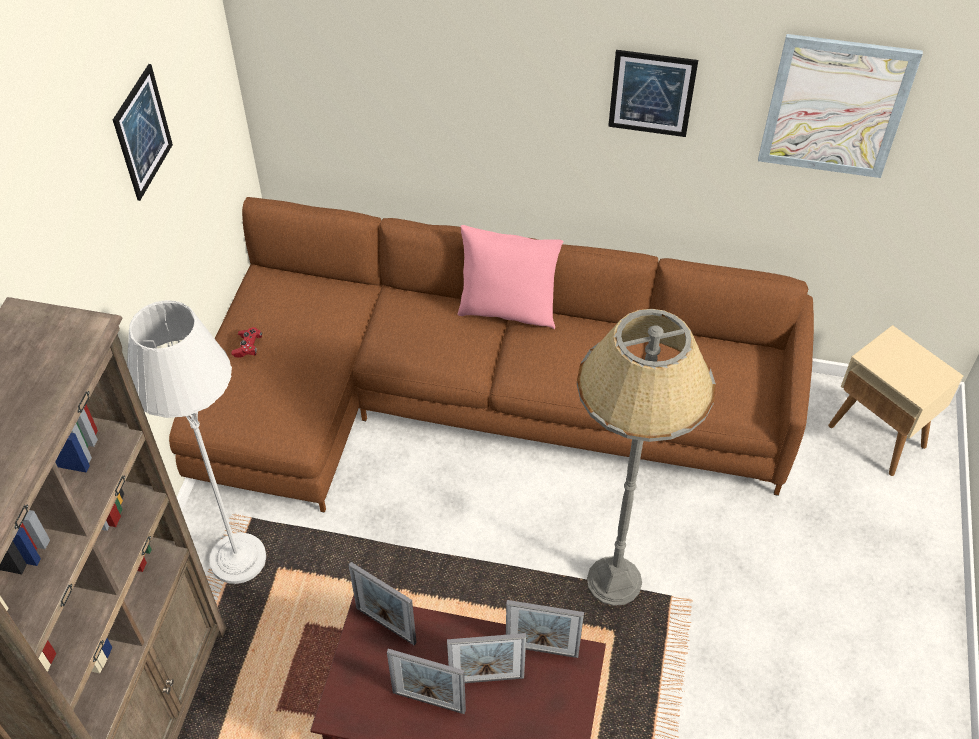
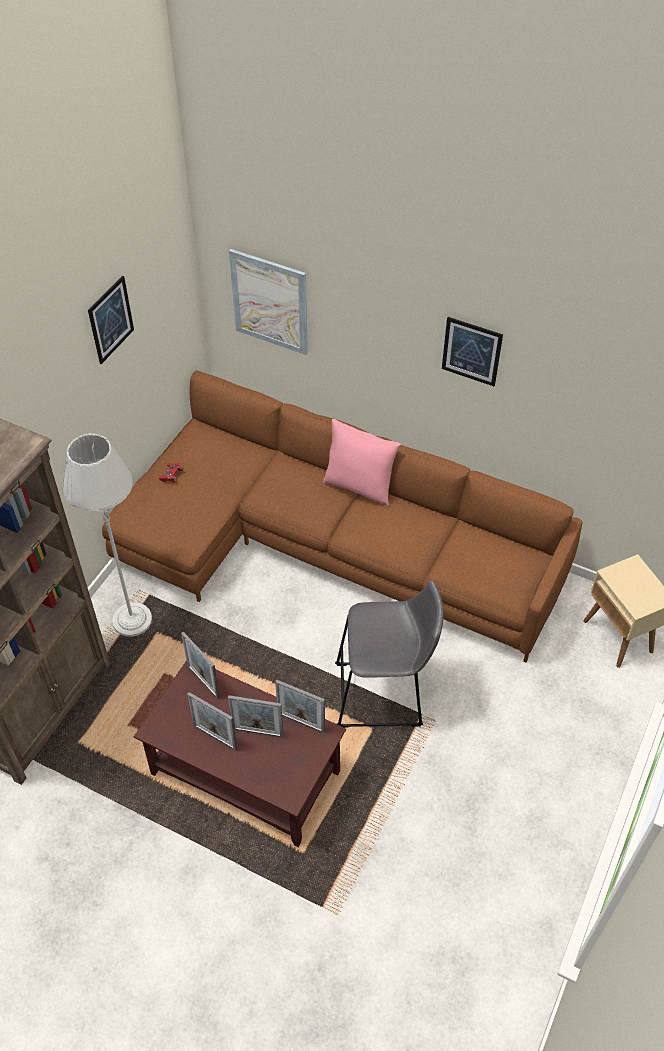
camera: 15 degrees right, 0 degrees up
grey floor lamp [577,309,716,606] -> grey stool [335,581,444,727]
picture [758,34,923,178] -> picture moved to [229,249,308,355]

